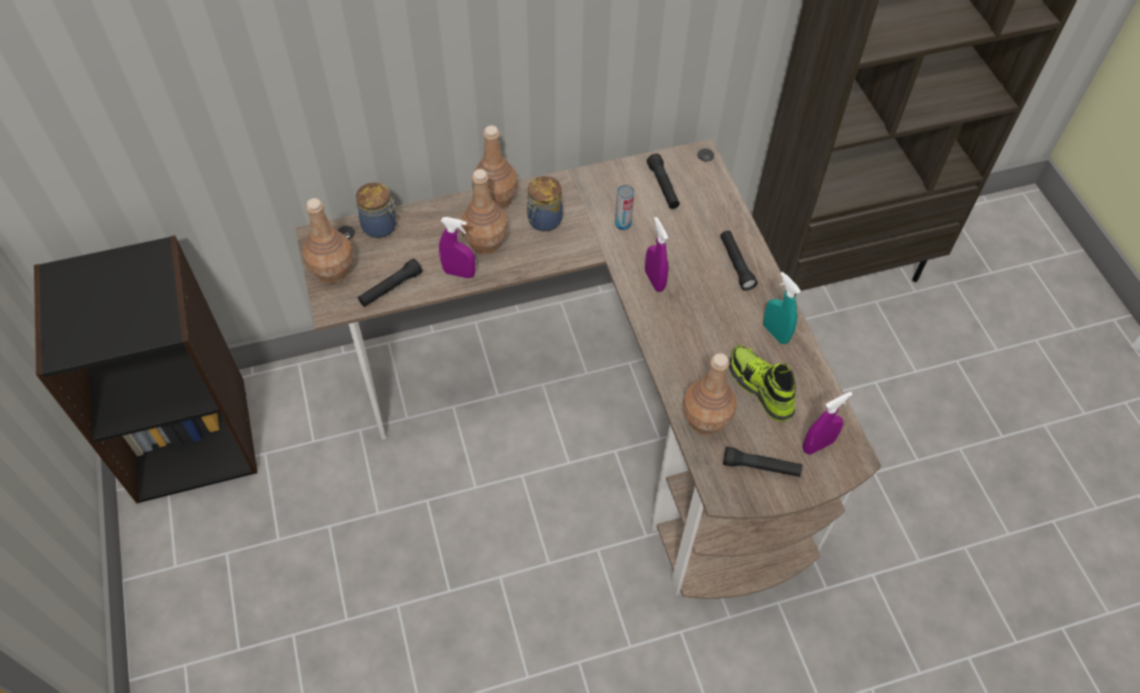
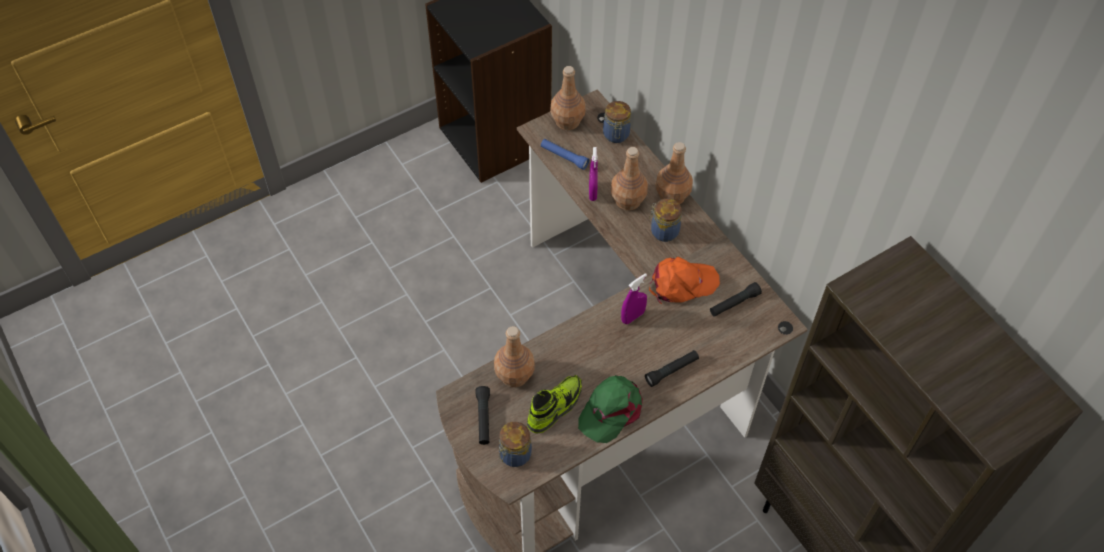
camera: 75 degrees right, 0 degrees up
black flashlight [358,259,422,307] -> blue flashlight [541,139,589,170]
can [615,185,634,230] -> orange cap [649,257,720,305]
turquoise spray bottle [763,272,801,344] -> green cap [578,375,643,443]
purple spray bottle [803,392,853,455] -> jar [499,422,532,467]

